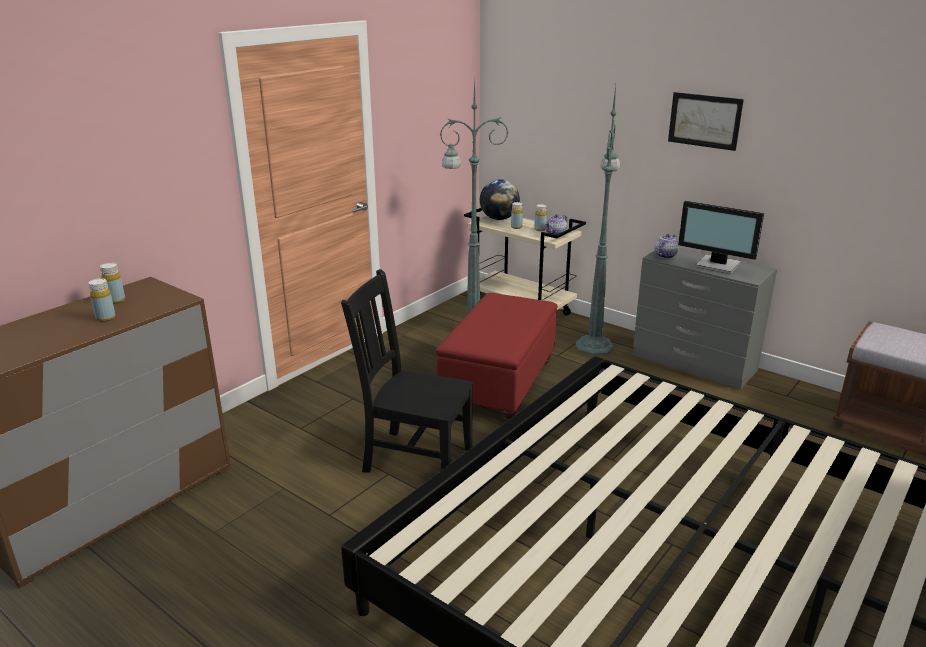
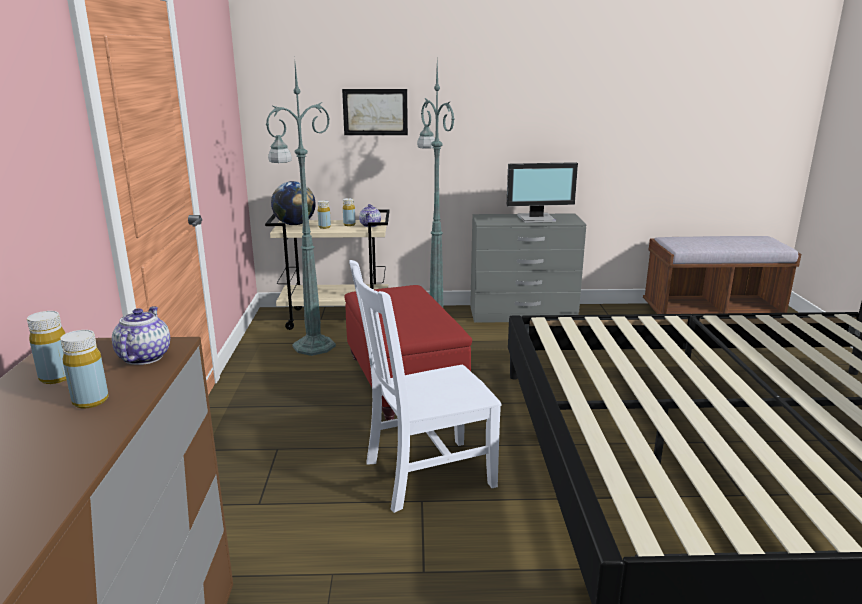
camera: 40 degrees left, 5 degrees down
black chair [341,269,473,473] -> white chair [349,260,502,513]
teapot [654,234,679,259] -> teapot moved to [112,307,170,365]
picture [668,92,744,151] -> picture moved to [342,89,408,135]

